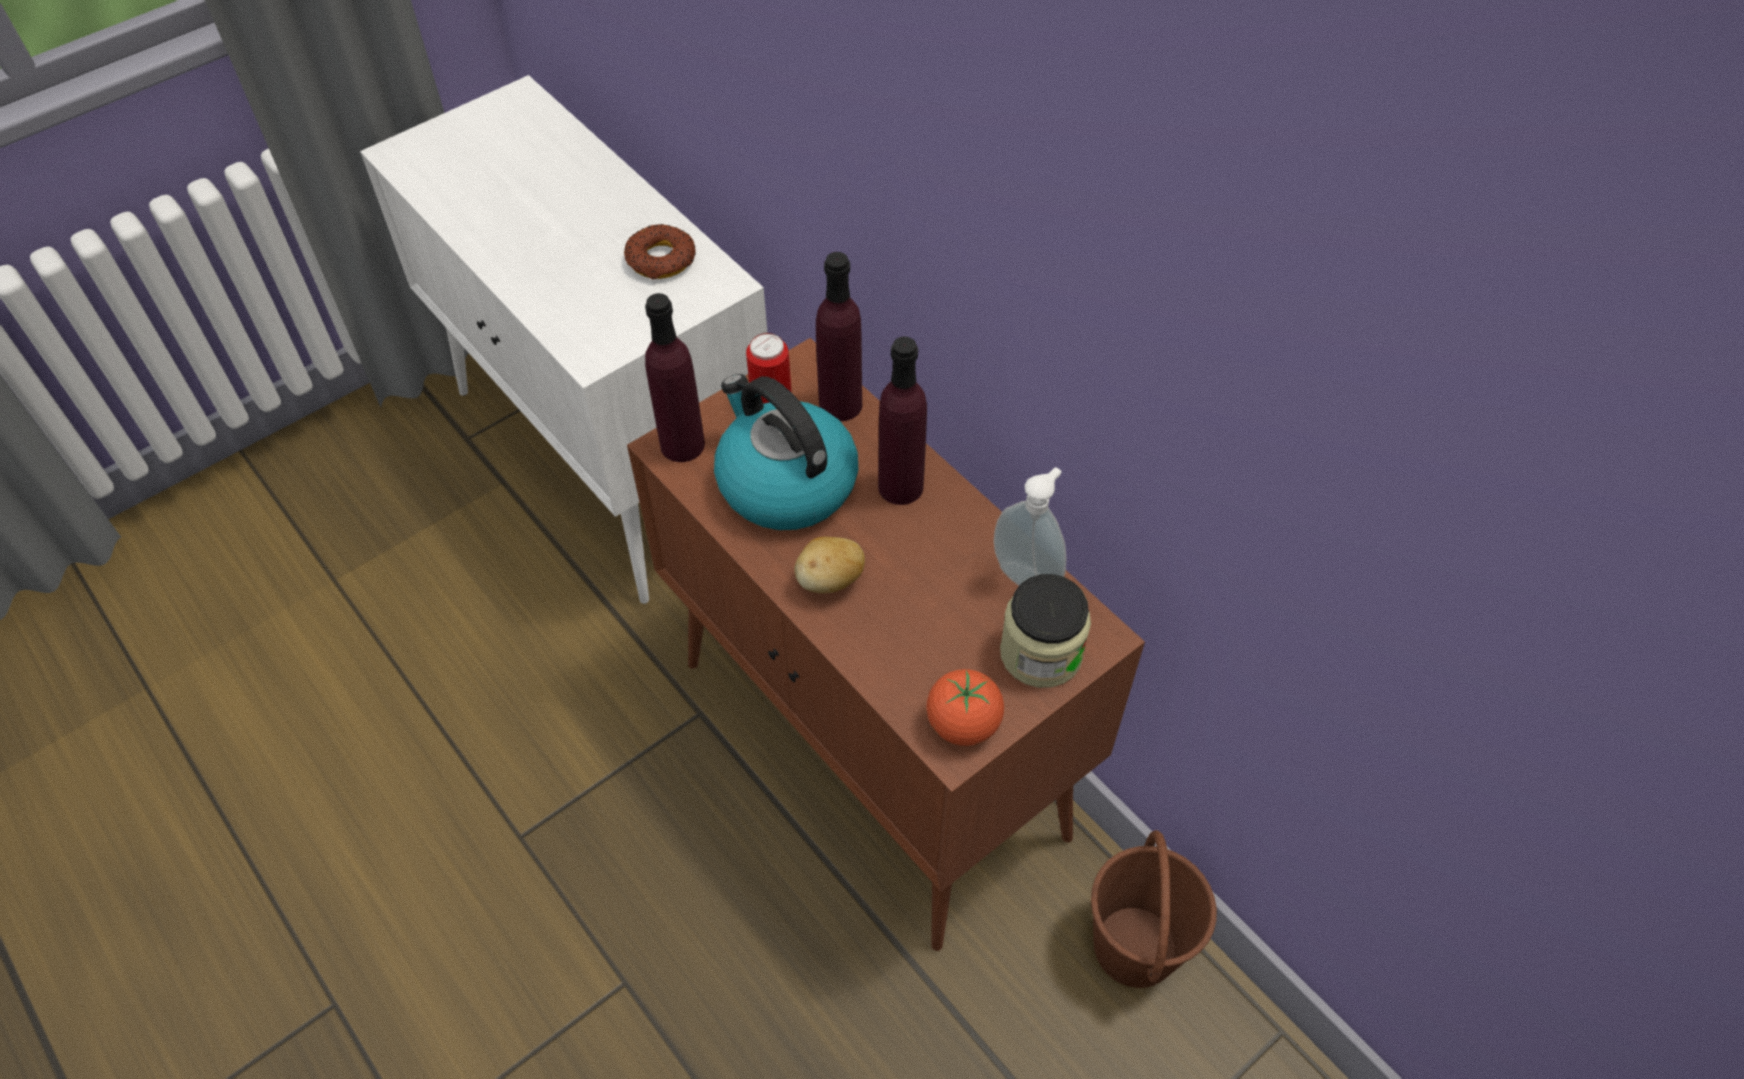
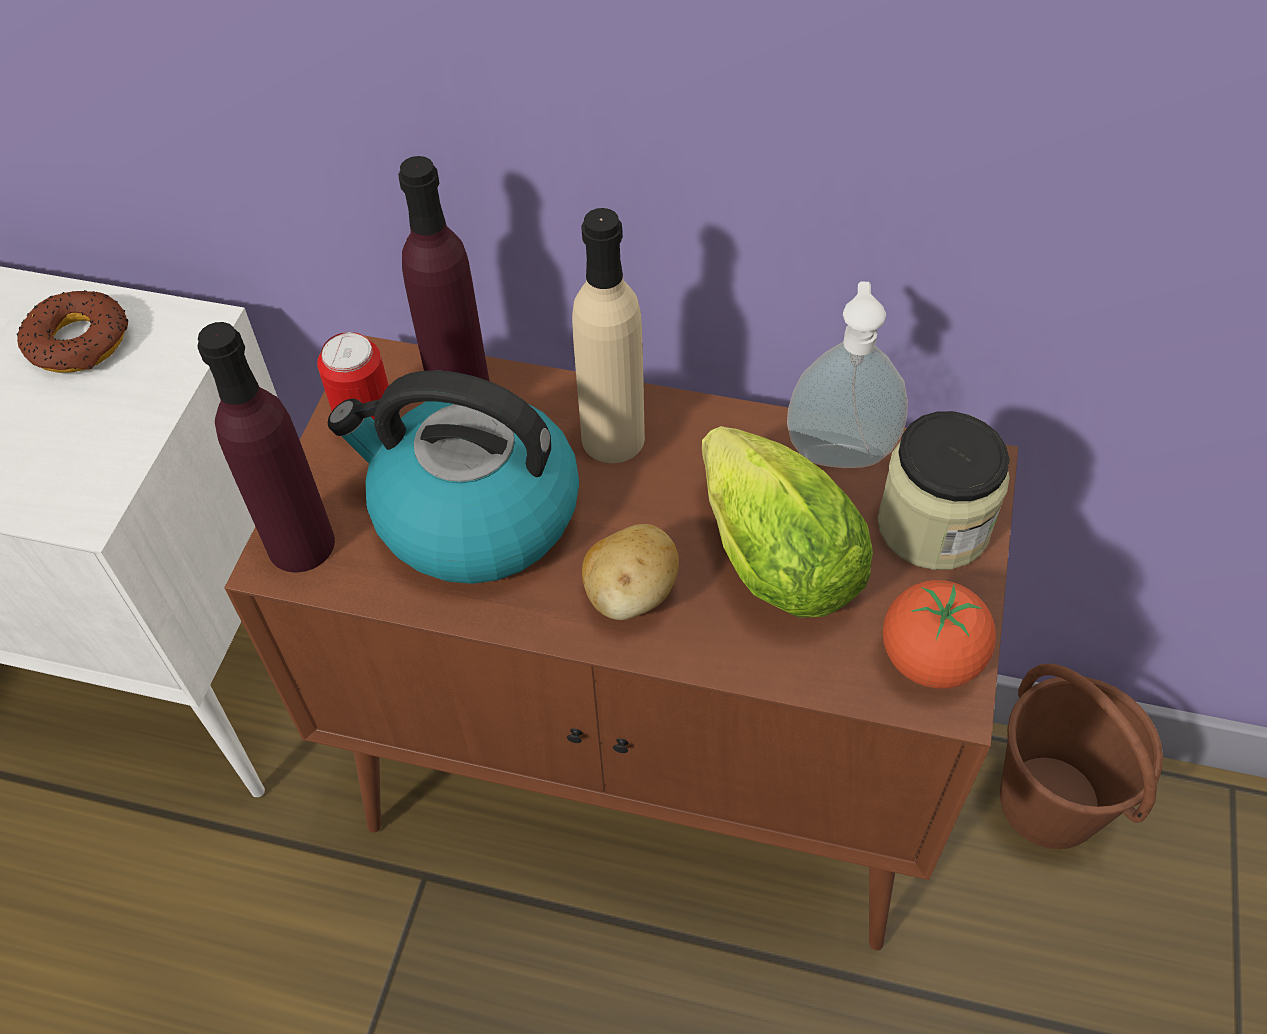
camera: 35 degrees left, 0 degrees up
purple bottle [878,337,927,505] -> beige bottle [572,208,645,463]
none -> lettuce [702,426,873,618]

